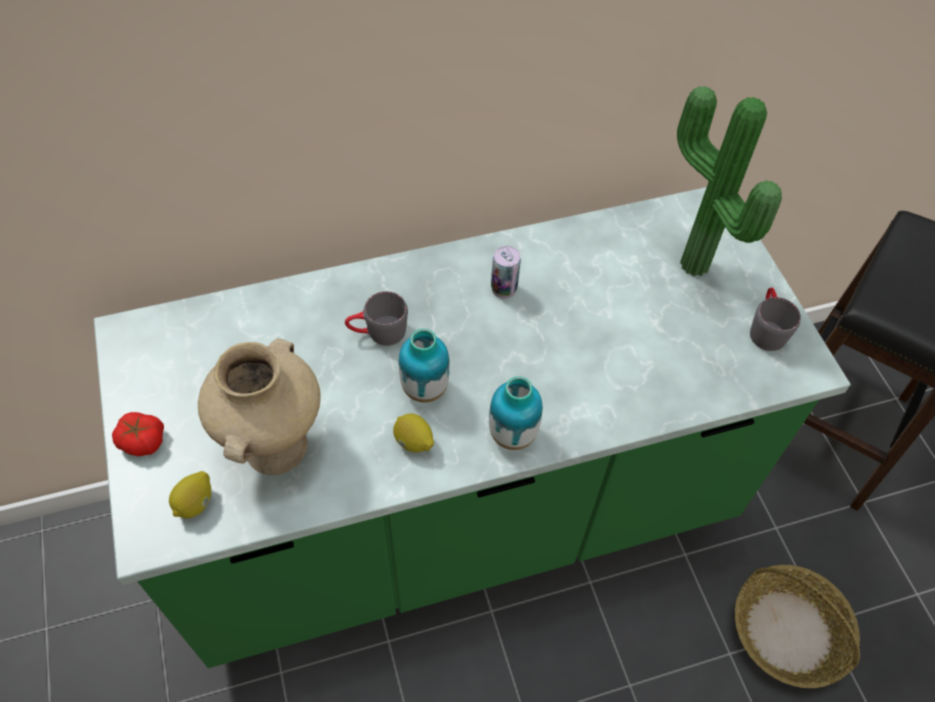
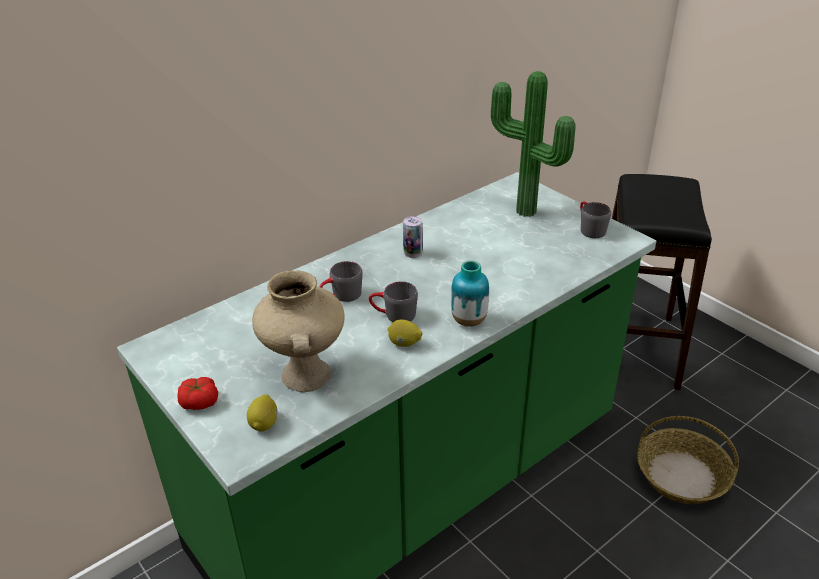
camera: 20 degrees left, 20 degrees down
vase [399,329,450,403] -> grey mug [369,281,418,322]

